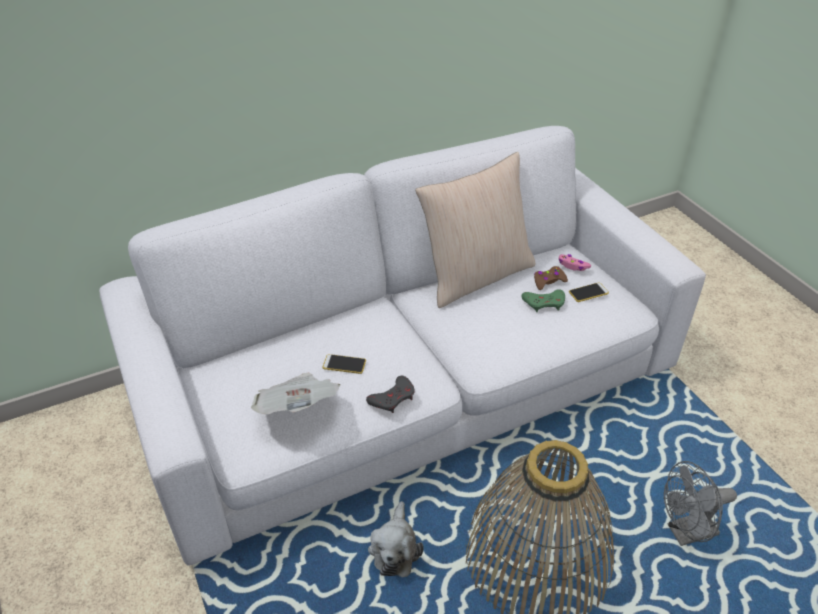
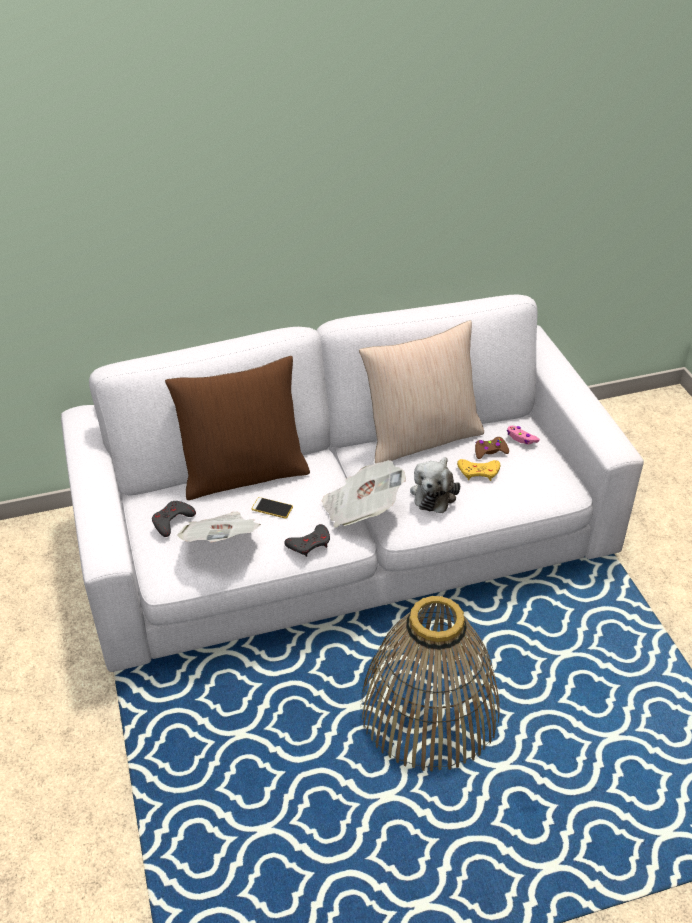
camera: 10 degrees right, 0 degrees up
plush toy [368,501,424,577] -> plush toy moved to [410,457,460,513]
green game controller [522,289,565,312] -> yellow game controller [457,459,500,481]
phone [569,282,609,302] -> none
grey fan [664,461,737,546] -> none
none -> grey game controller [152,501,196,537]
none -> brown pillow [165,356,310,500]
none -> newspaper [322,460,406,528]

